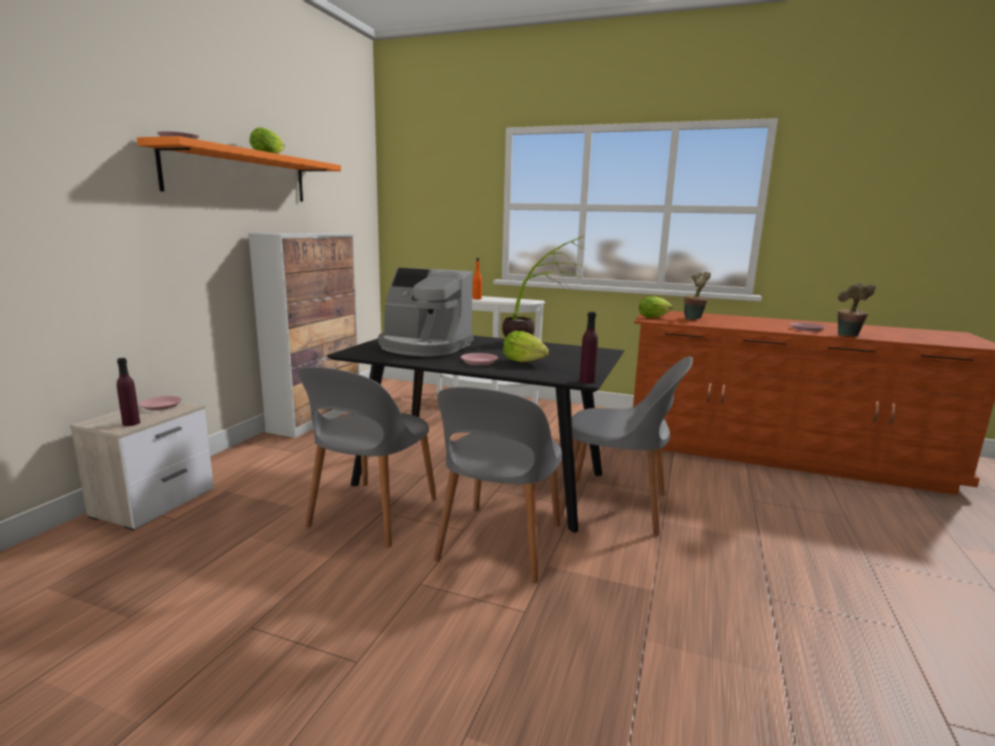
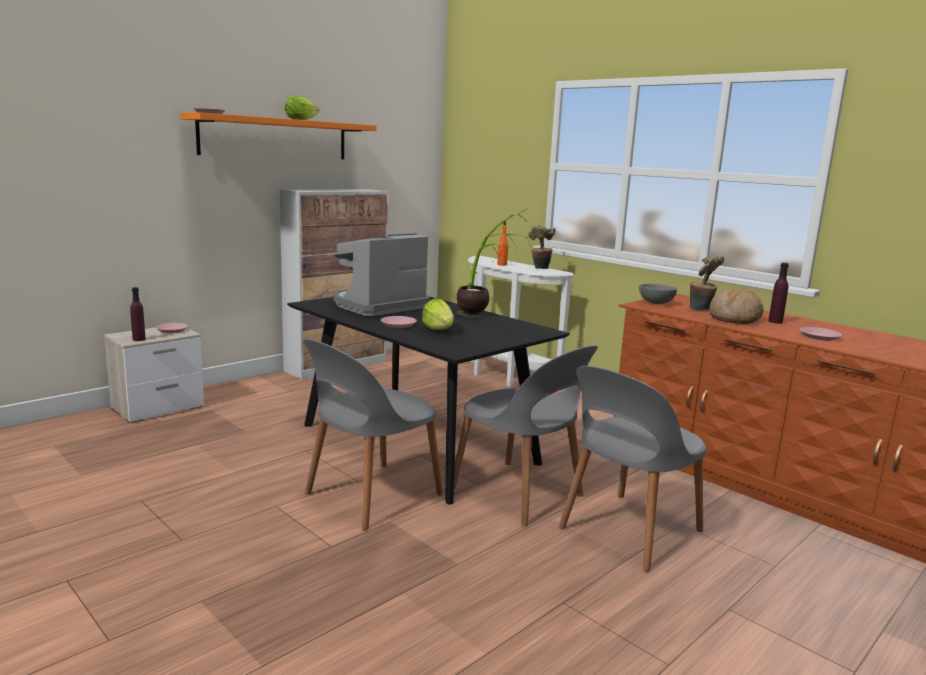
camera: 25 degrees right, 0 degrees up
grey chair [298,367,437,547] -> grey chair moved to [559,366,707,572]
coffee machine [378,268,474,357] -> coffee machine turned 90 degrees clockwise [334,233,430,316]
purple bottle [579,312,598,383] -> purple bottle moved to [768,263,789,324]
lettuce [639,296,672,318] -> grey bowl [639,284,677,304]
potted plant [838,282,876,336] -> potted plant moved to [529,225,556,269]
none -> bread [709,289,764,324]

